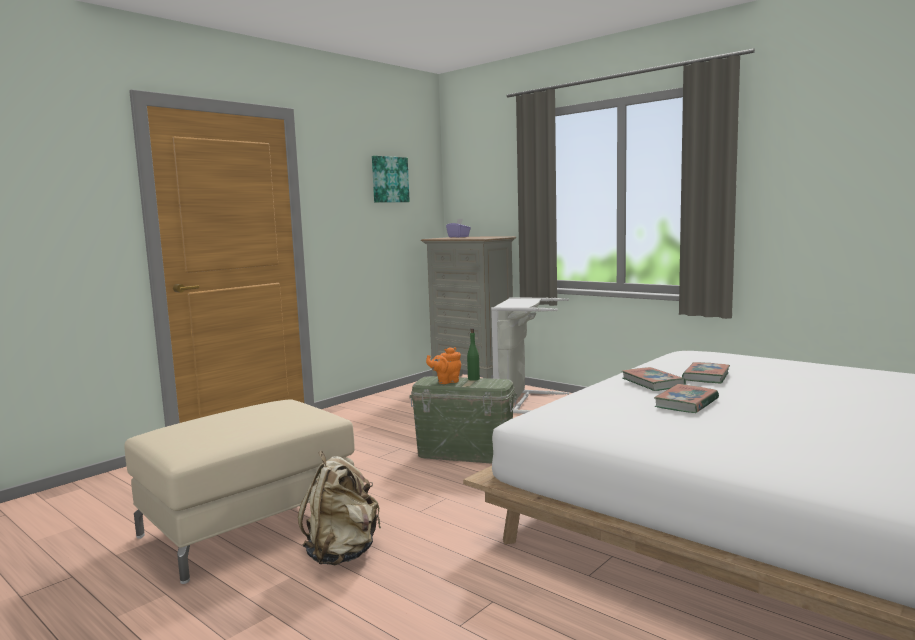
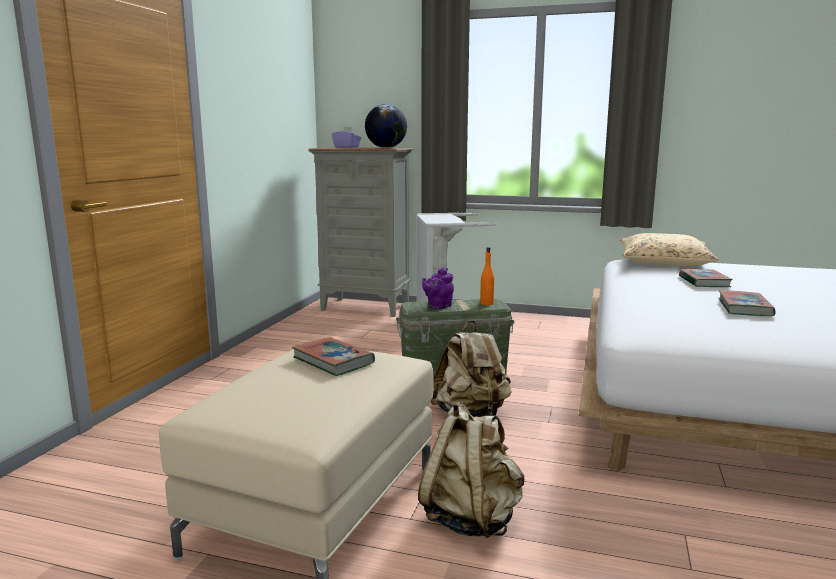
camera: 25 degrees left, 5 degrees up
picture [372,156,410,203] -> none
orange teapot [426,347,461,384] -> purple teapot [422,268,454,309]
green bottle [467,328,480,381] -> none
book [622,367,686,391] -> book moved to [292,337,375,376]
none -> globe [365,104,407,148]
none -> beige backpack [431,320,512,417]
none -> orange bottle [480,247,494,305]
none -> beige pillow [619,233,719,266]

